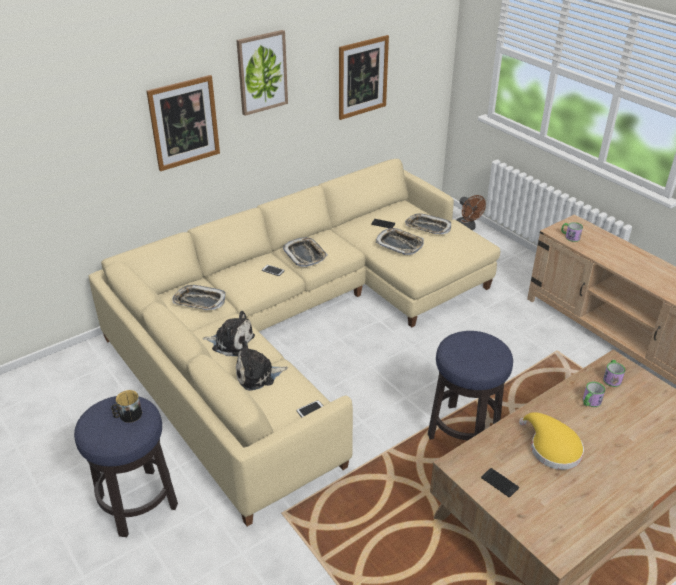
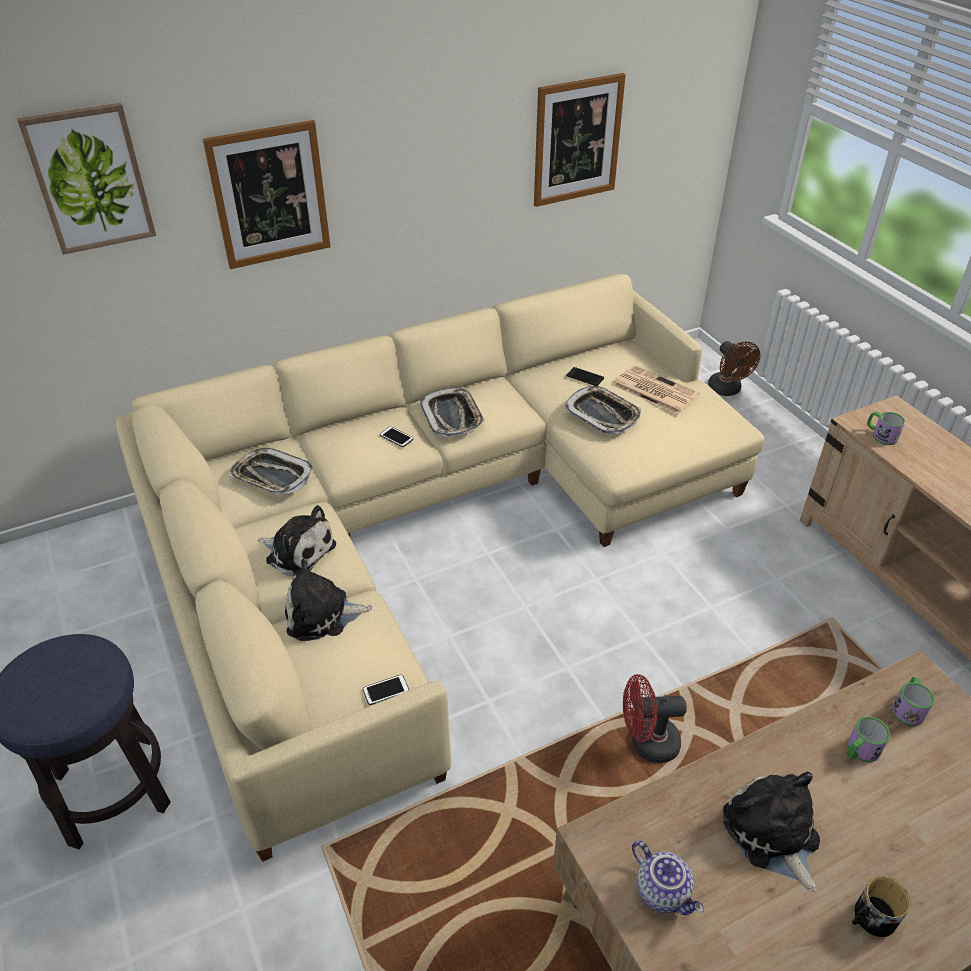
camera: 10 degrees right, 5 degrees up
mug [111,390,142,423] -> mug moved to [852,876,910,937]
picture [236,30,288,116] -> picture moved to [17,103,156,255]
tray [405,214,451,234] -> newspaper [612,365,700,415]
stool [428,331,513,440] -> red fan [623,674,687,763]
phone [481,468,519,498] -> teapot [632,840,704,915]
yellow hat [519,412,584,470] -> plush toy [723,772,820,892]

